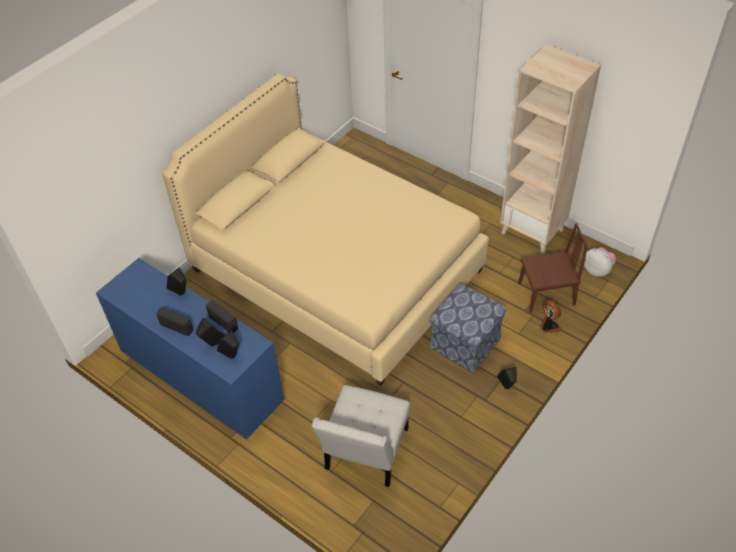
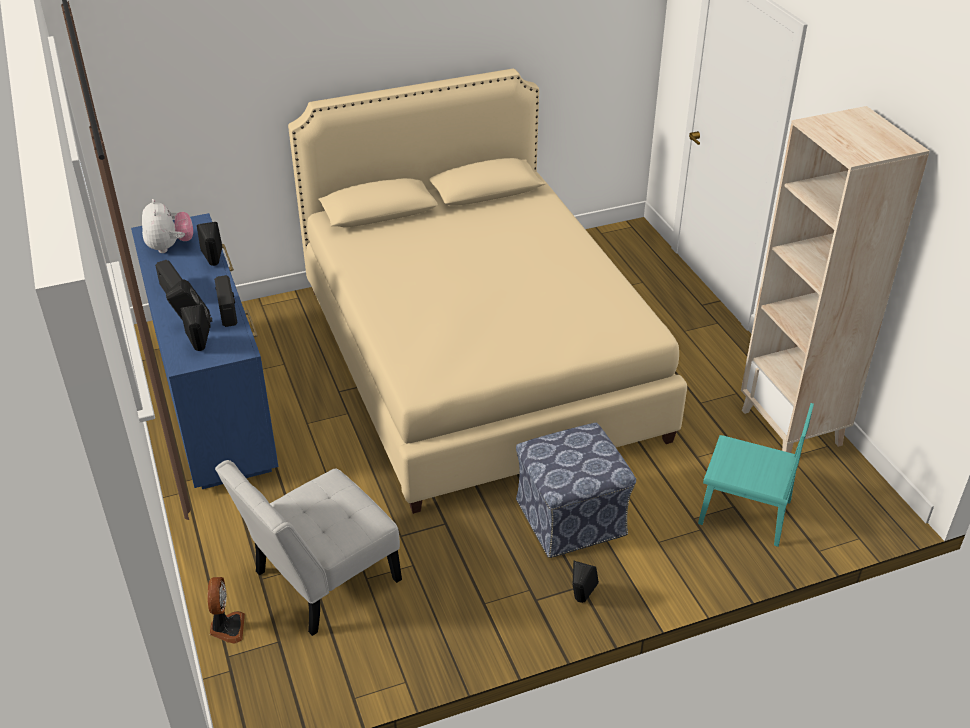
camera: 30 degrees right, 10 degrees down
brown chair [518,223,587,313] -> turquoise chair [698,403,814,547]
fan [540,300,562,334] -> fan moved to [207,577,245,644]
plush toy [584,247,616,277] -> plush toy moved to [142,199,193,253]

